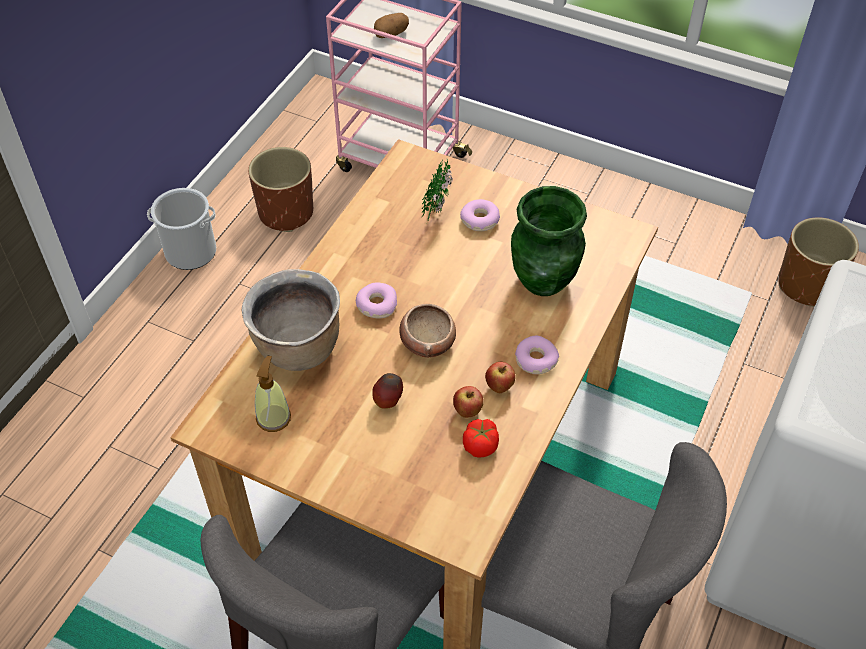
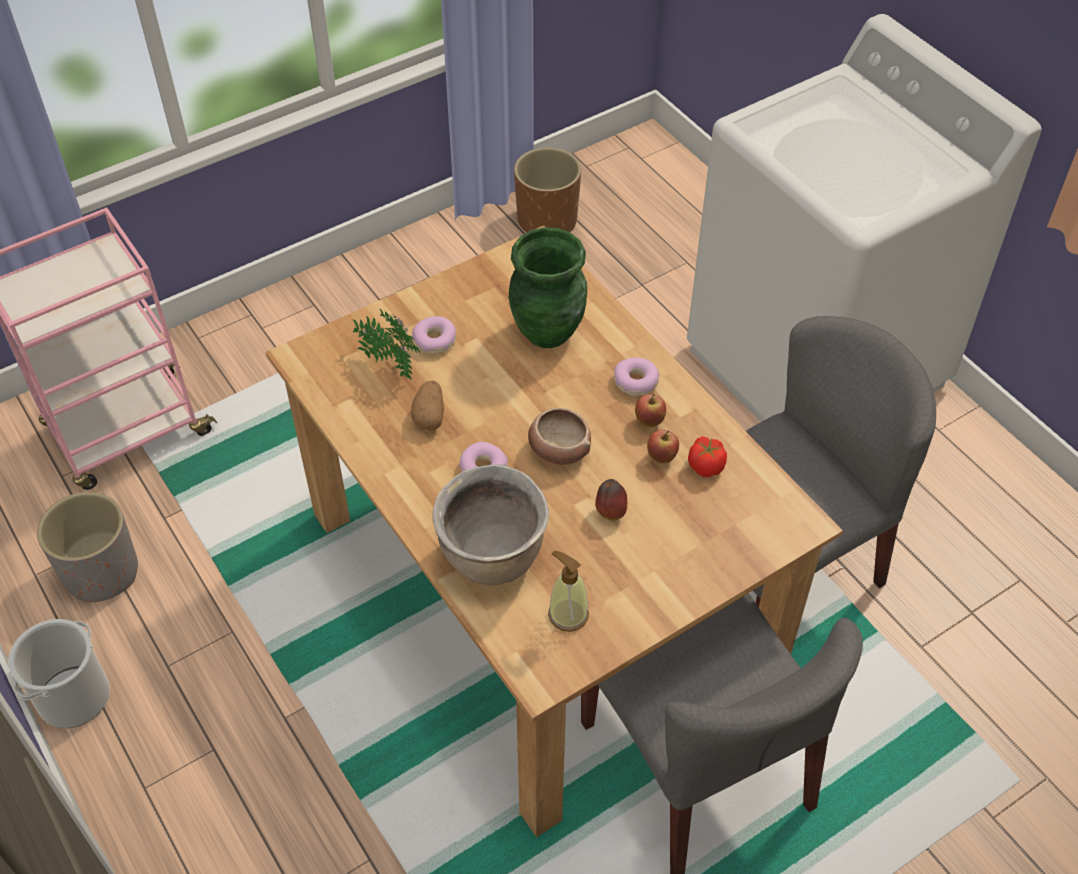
camera: 60 degrees left, 0 degrees up
brown planter [248,147,313,232] -> grey planter [37,492,138,603]
potato [374,13,409,38] -> potato moved to [411,381,444,431]

